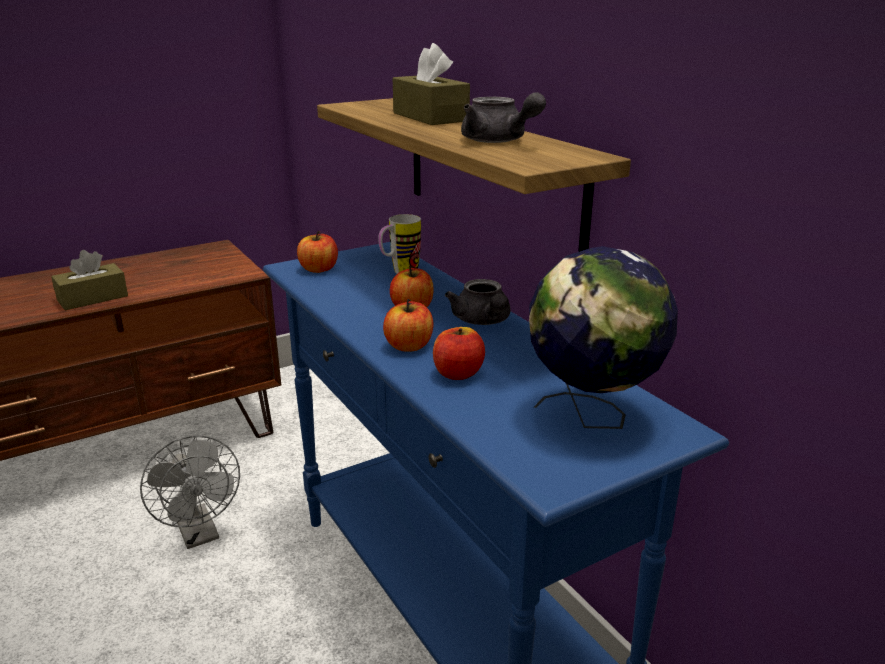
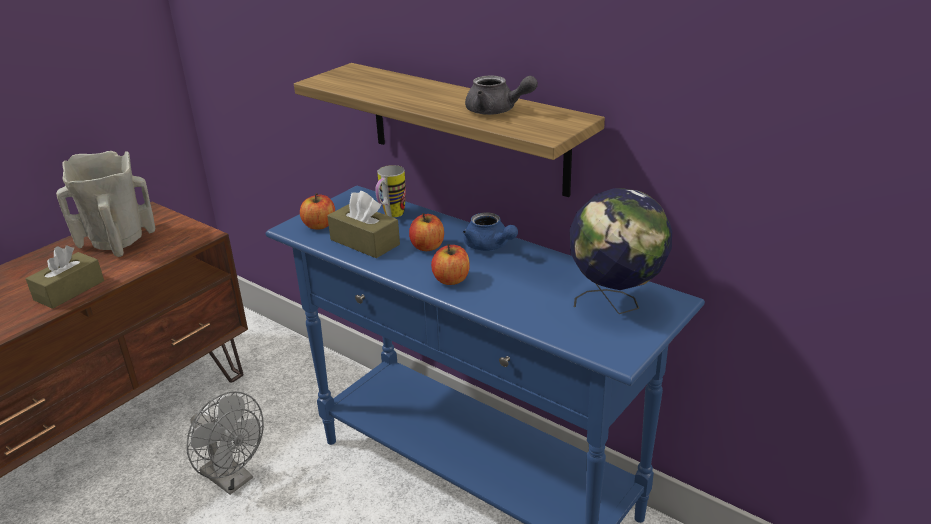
camera: 20 degrees left, 5 degrees up
brown tissue box [393,43,470,125] -> brown tissue box moved to [327,191,400,258]
apple [433,327,485,380] -> none
grey teapot [445,279,511,325] -> blue teapot [462,212,518,251]
none -> beige vase [56,151,155,257]

